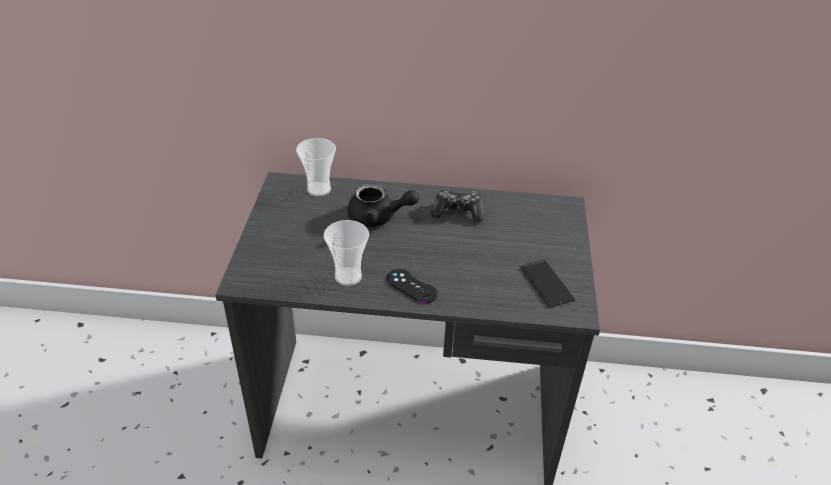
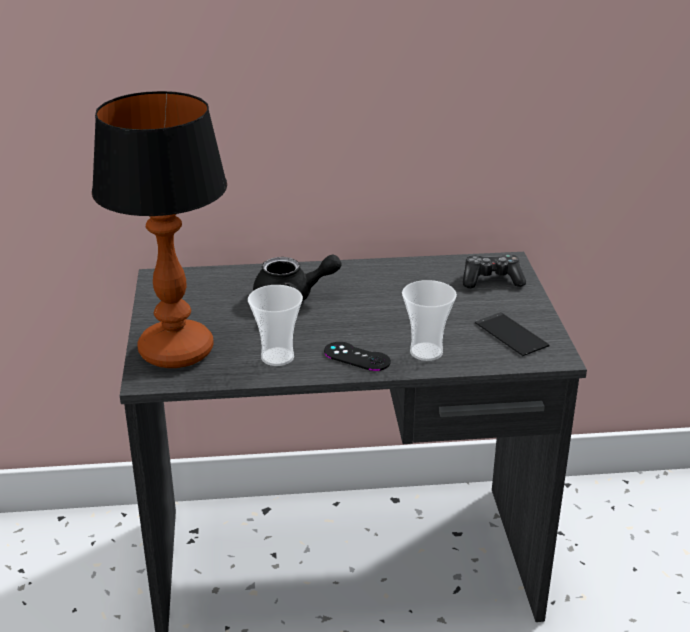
camera: 10 degrees left, 10 degrees down
cup [296,138,336,196] -> cup moved to [402,280,457,361]
game controller [431,189,484,222] -> game controller moved to [463,254,526,288]
none -> table lamp [92,91,227,368]

